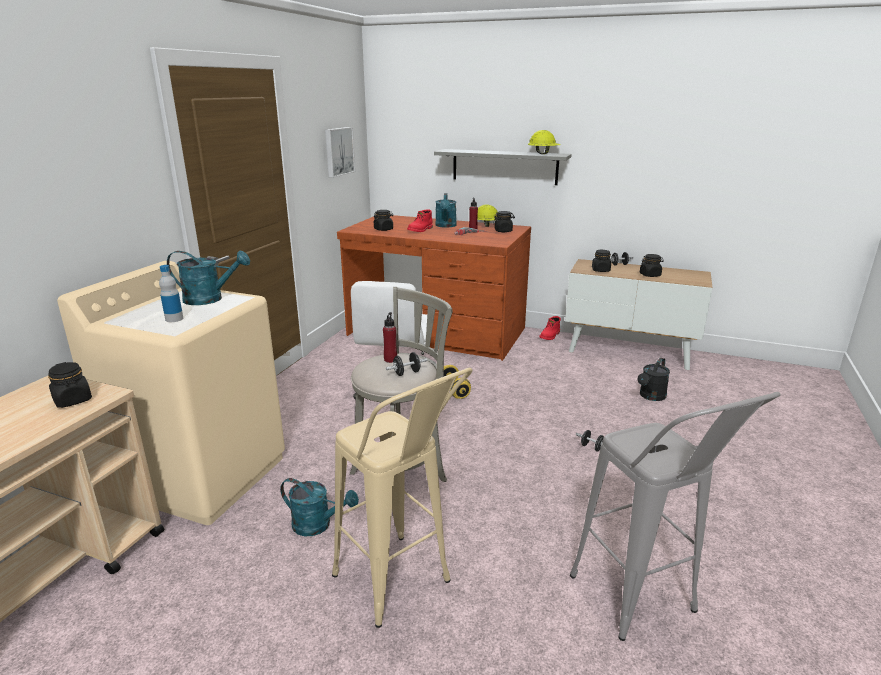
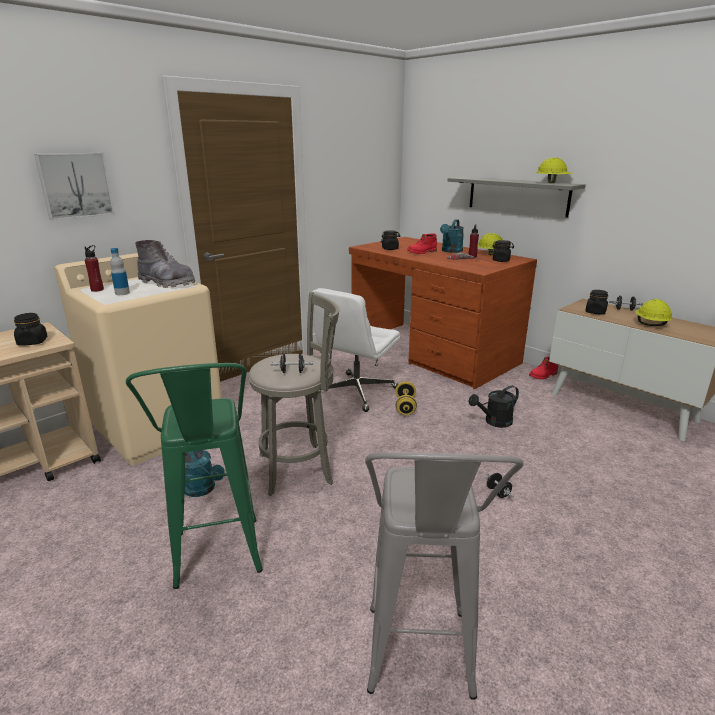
camera: 25 degrees right, 0 degrees up
turquoise watering can [167,250,250,305] -> grey boot [135,240,195,288]
picture [325,127,355,178] -> picture moved to [34,153,114,220]
beige stool [332,368,472,628] -> green stool [126,363,263,589]
red bottle [383,312,397,363] -> red bottle moved to [85,245,104,292]
black watering can [638,358,670,401] -> black watering can moved to [469,385,519,428]
black jar [640,254,664,277] -> yellow hard hat [636,299,672,326]

